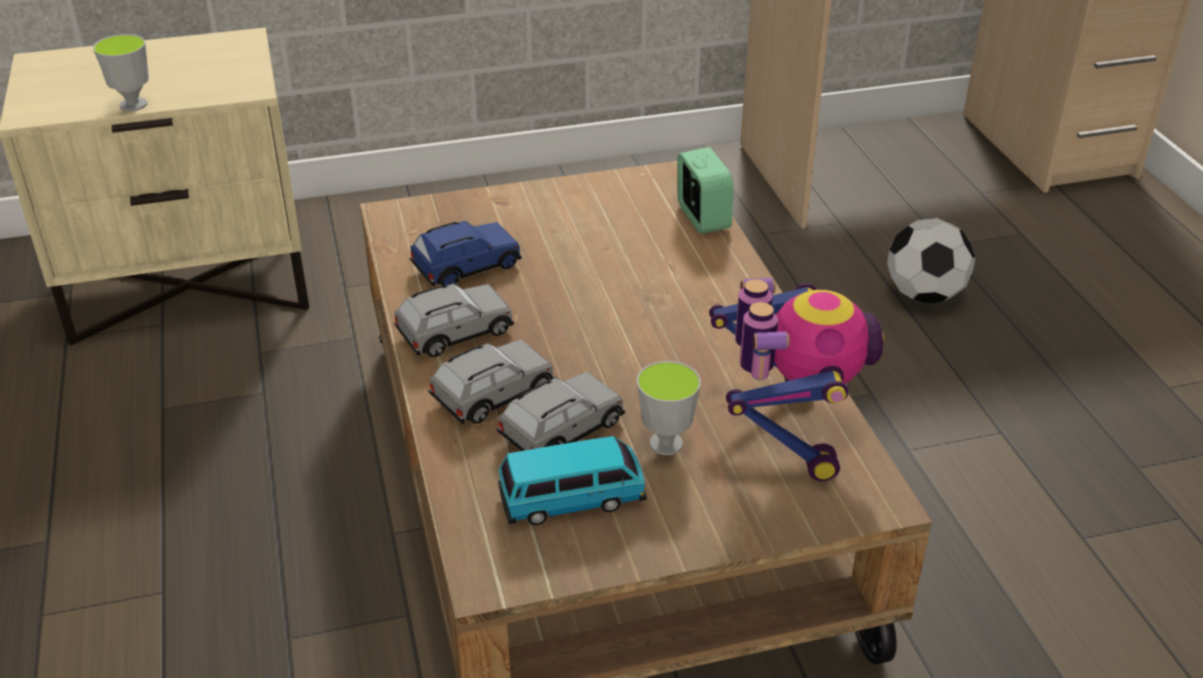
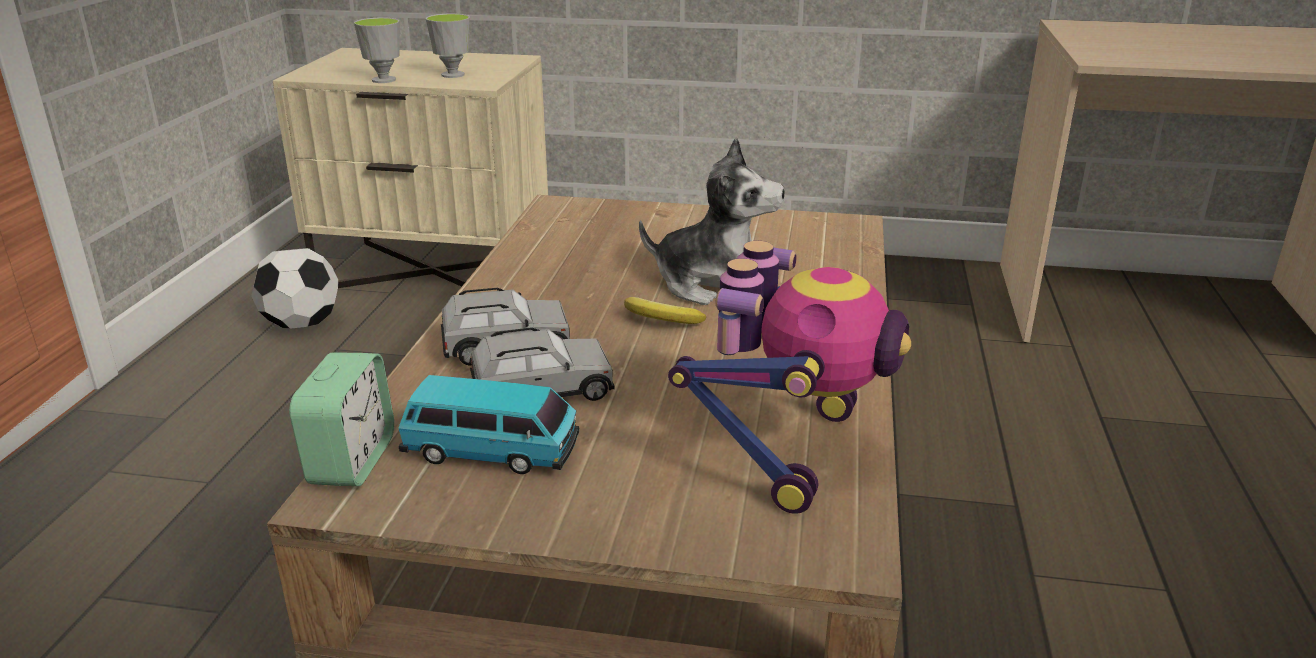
camera: 25 degrees right, 10 degrees down
grey toy car [394,284,514,357] -> none
blue toy car [409,221,522,286] -> none
cup [637,361,701,455] -> cup moved to [426,13,470,78]
alarm clock [678,147,733,234] -> alarm clock moved to [289,353,394,486]
football [887,218,976,304] -> football moved to [251,248,339,329]
none -> banana [624,297,706,324]
none -> plush toy [639,137,785,305]

